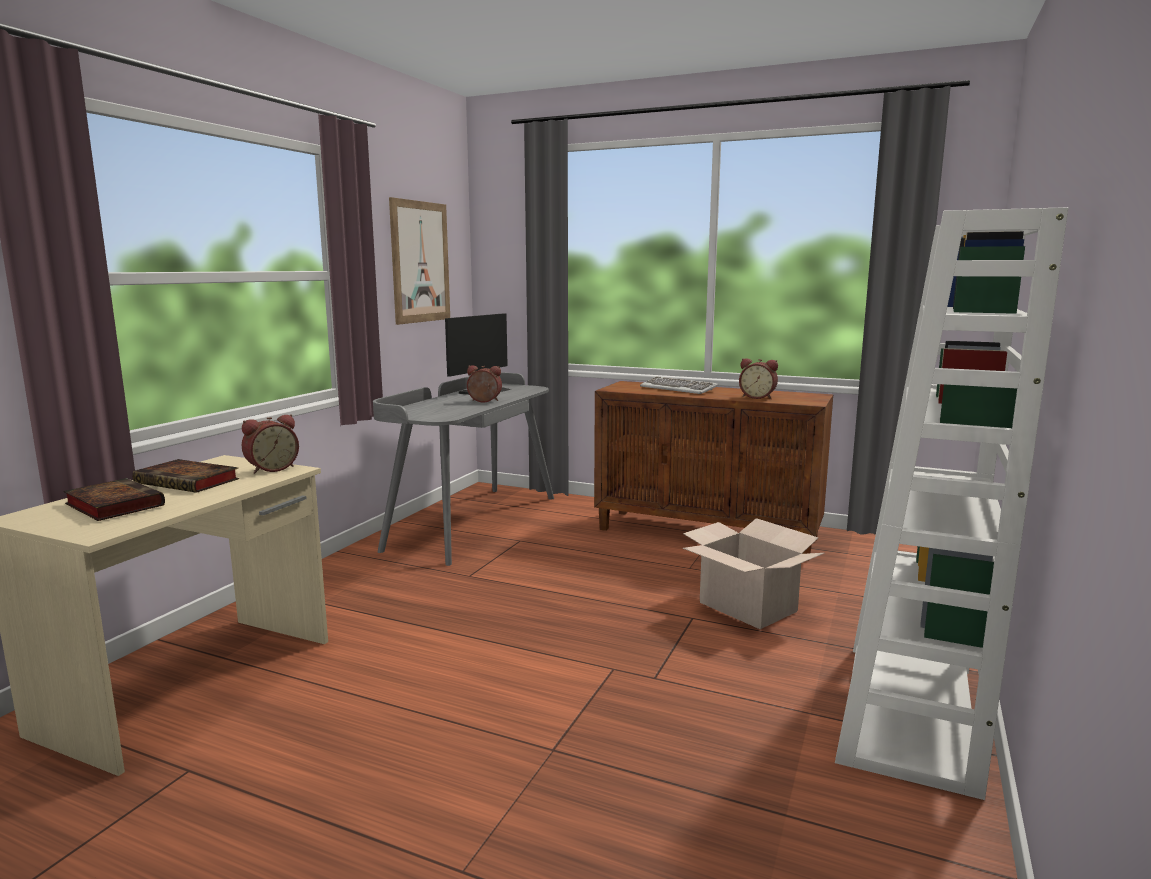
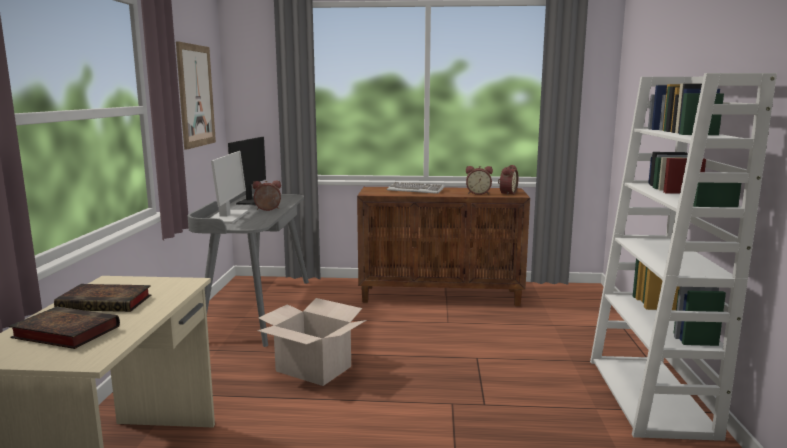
camera: 20 degrees left, 0 degrees up
alarm clock [242,414,299,474] -> alarm clock moved to [498,165,519,196]
cardboard box [683,518,825,629] -> cardboard box moved to [257,298,367,386]
none -> monitor [210,151,248,224]

